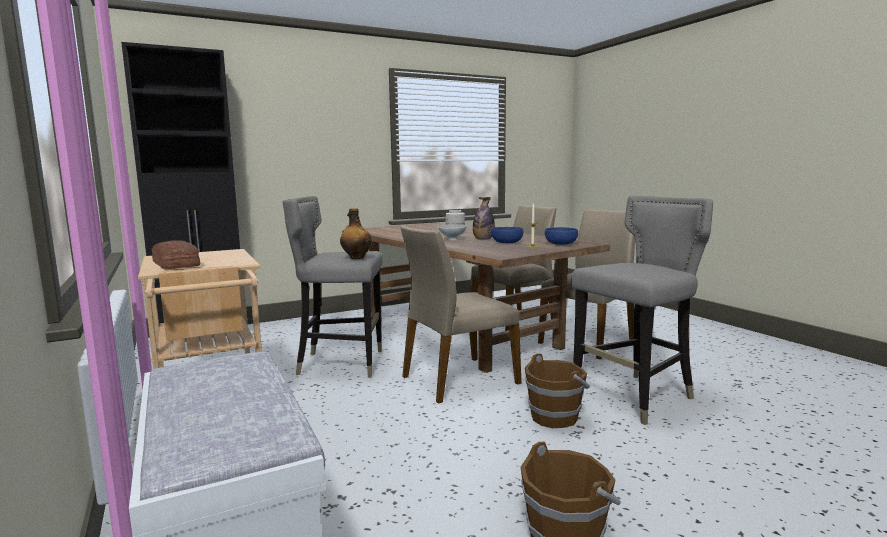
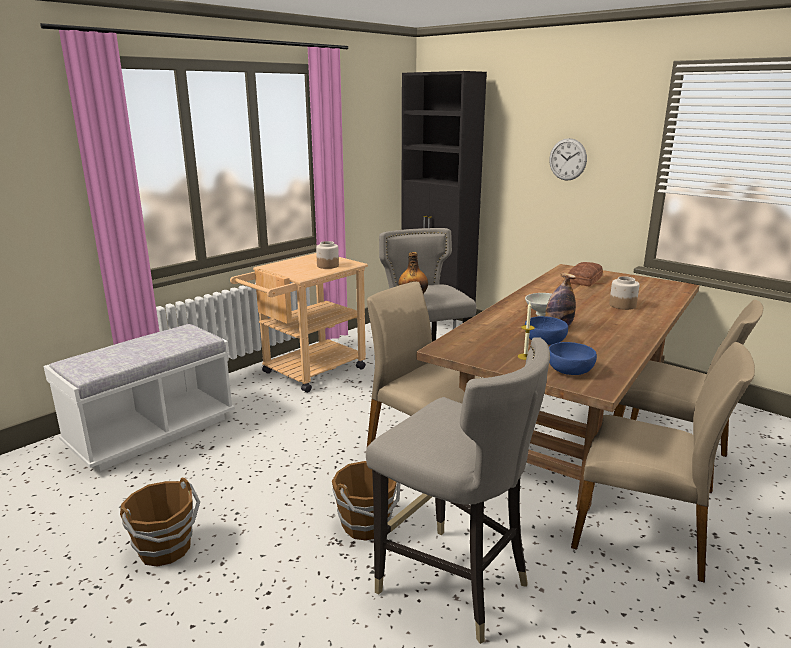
camera: 70 degrees right, 10 degrees up
bread [152,240,200,269] -> bread moved to [569,262,603,286]
none -> jar [316,241,339,269]
none -> wall clock [549,138,587,180]

